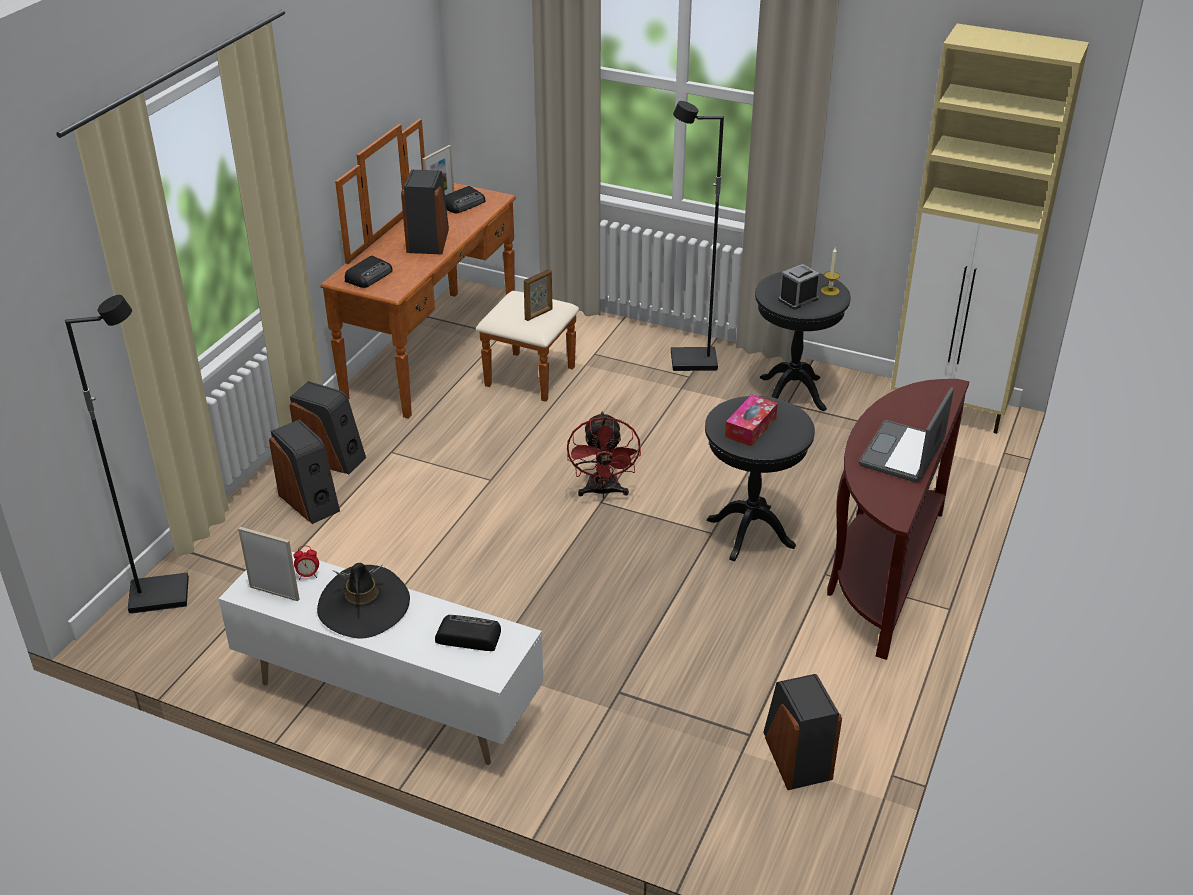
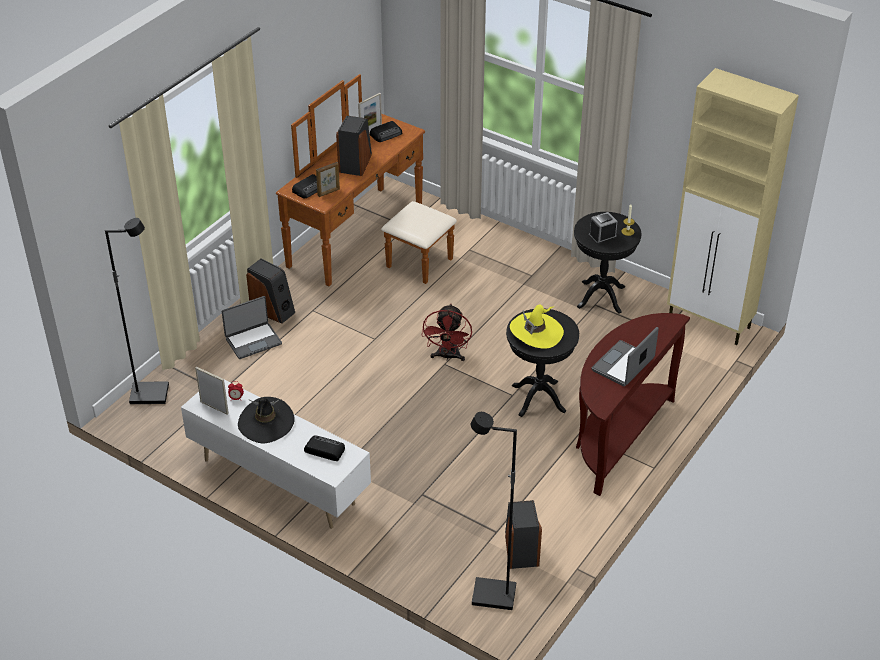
camera: 10 degrees right, 5 degrees up
speaker [269,419,340,524] -> laptop [222,296,282,359]
picture frame [524,269,552,321] -> picture frame moved to [316,162,340,197]
black floor lamp [671,101,724,371] -> black floor lamp moved to [471,412,517,610]
tissue box [725,395,778,446] -> yellow hat [510,305,564,349]

